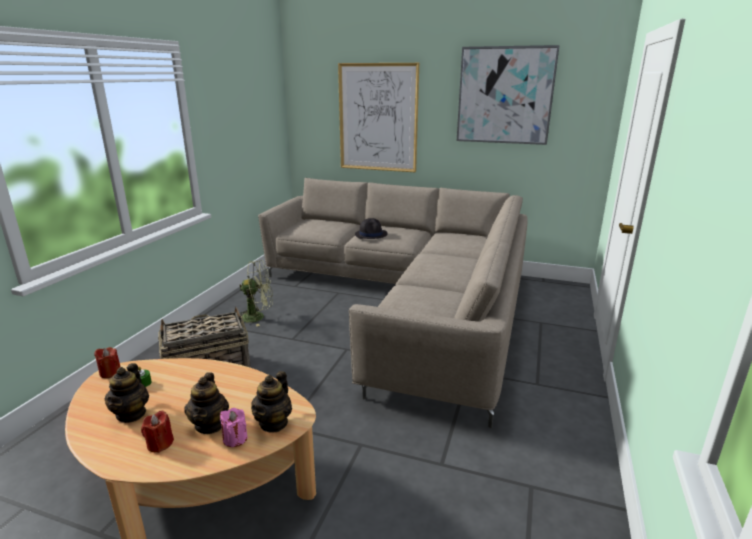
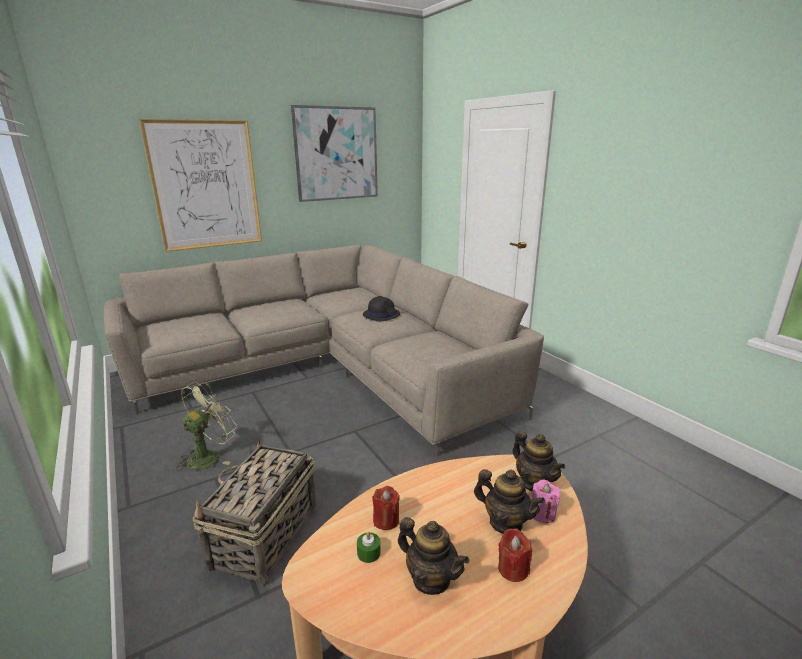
camera: 50 degrees left, 0 degrees up
red candle [94,347,121,378] -> red candle moved to [372,486,400,530]
black hat [355,218,388,239] -> black hat moved to [363,296,400,322]

